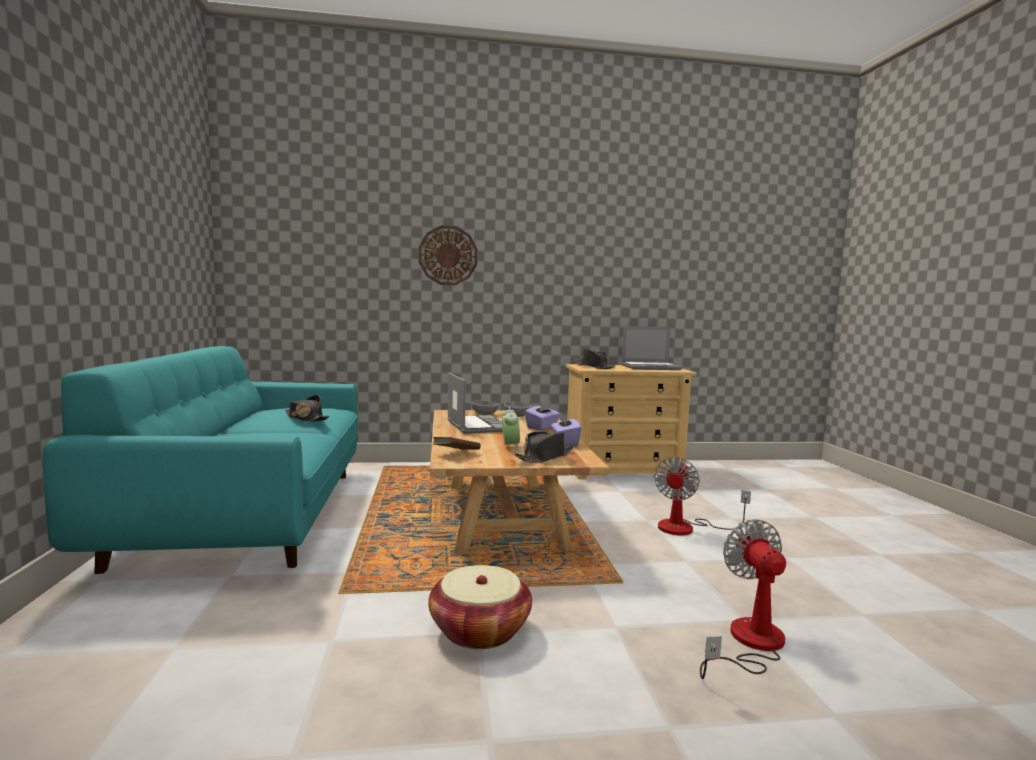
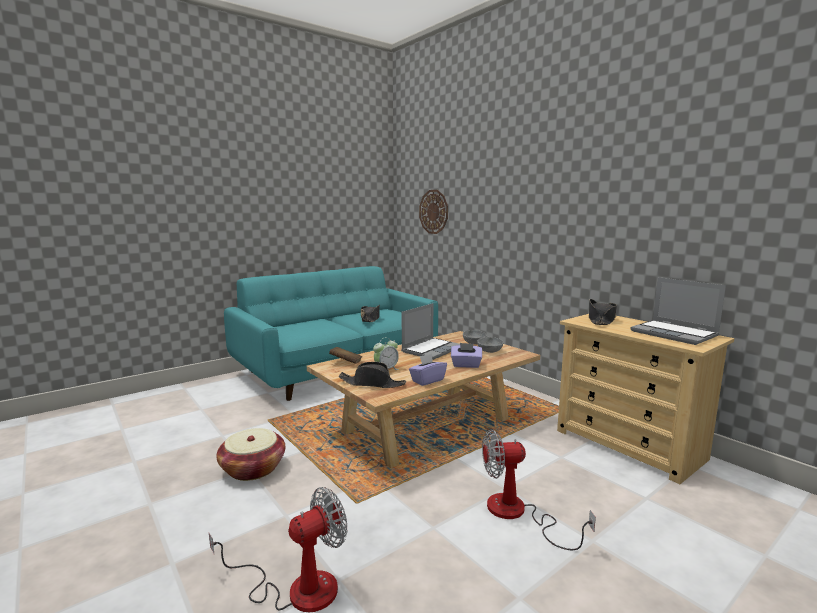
camera: 60 degrees right, 5 degrees up
wall clock [419,225,478,285] -> wall clock moved to [419,190,448,234]

